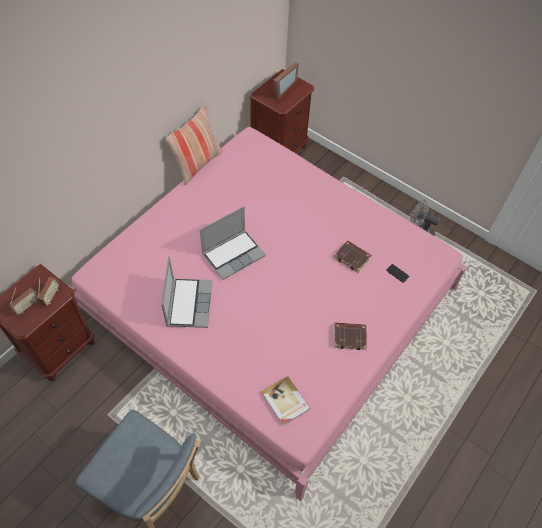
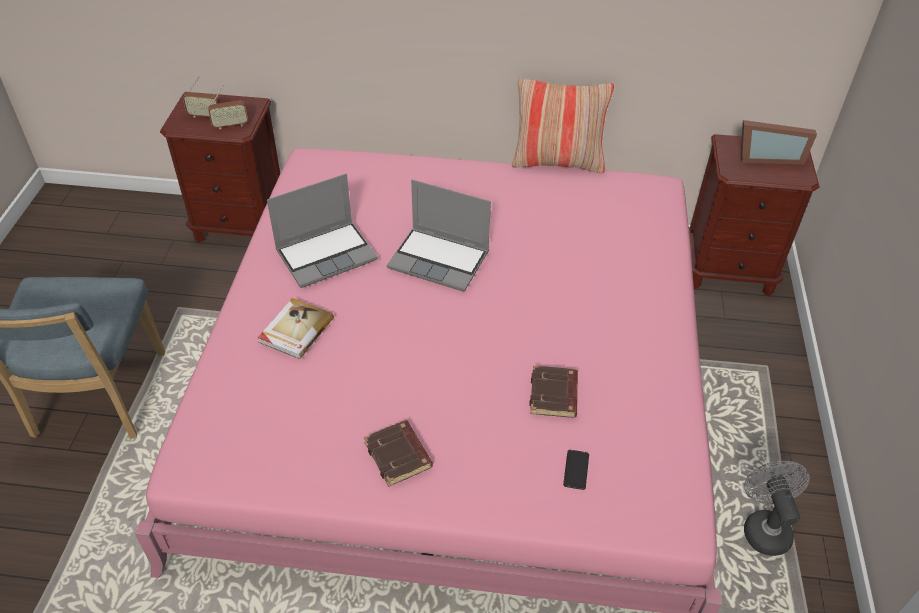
camera: 60 degrees right, 10 degrees down
book [262,376,310,426] -> book moved to [258,298,334,359]

